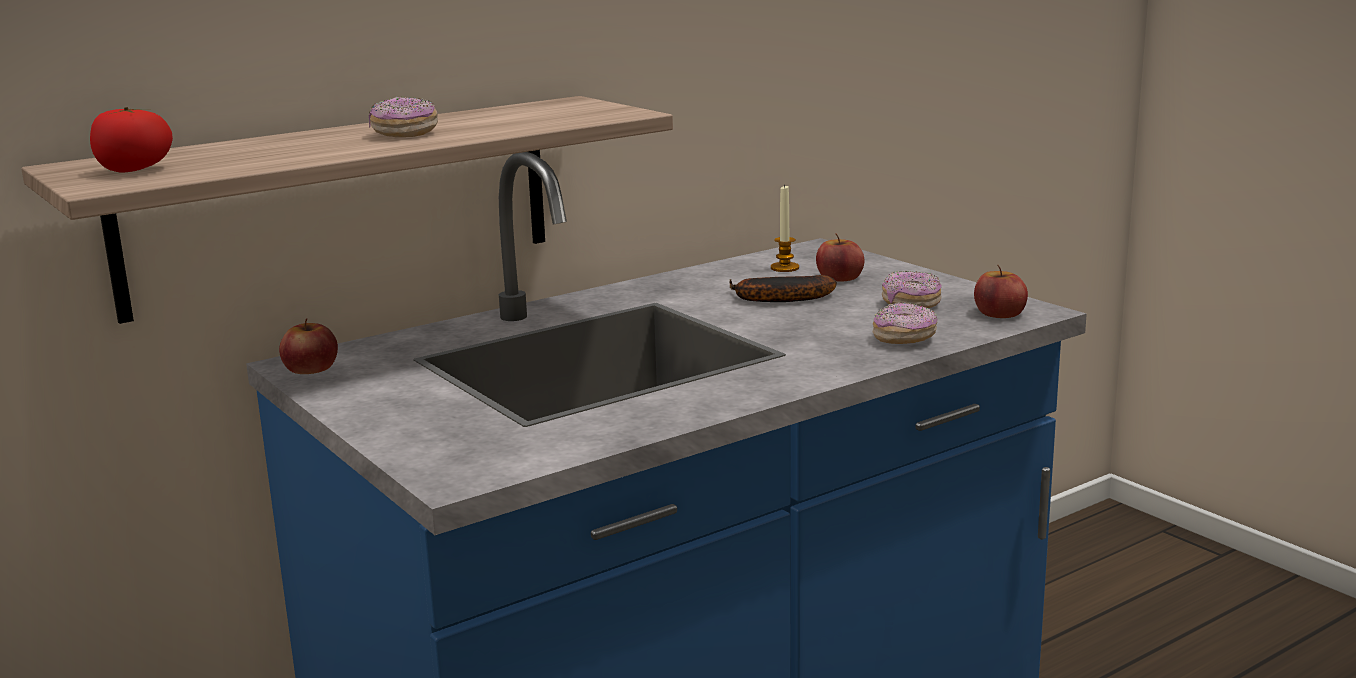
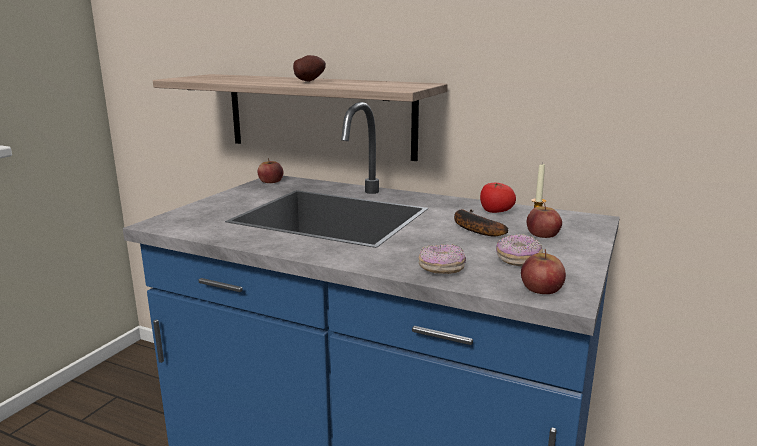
camera: 60 degrees right, 0 degrees up
tomato [90,107,173,172] -> tomato moved to [480,183,516,213]
donut [369,97,438,137] -> potato [293,55,326,82]

